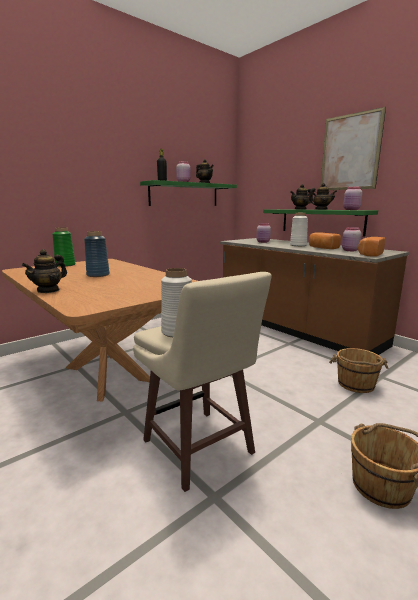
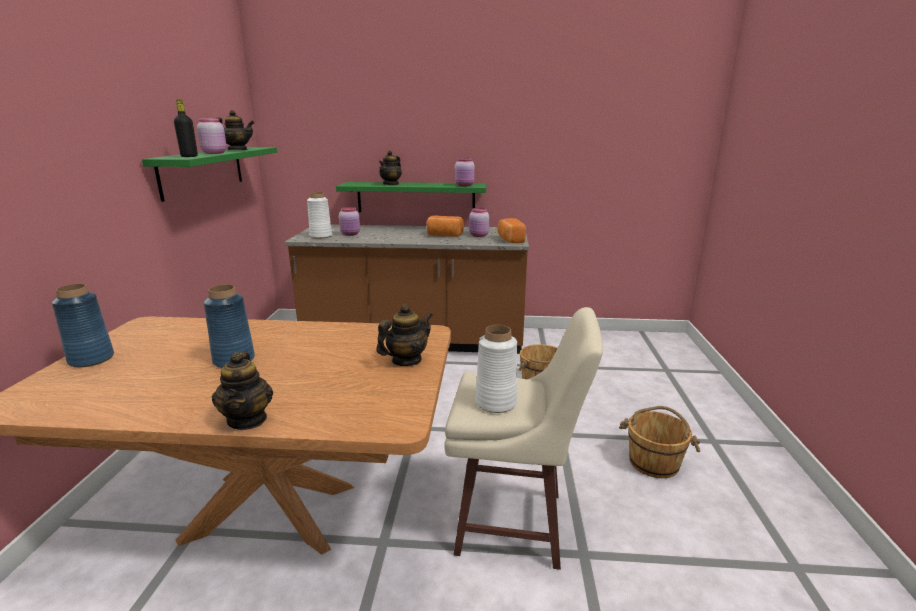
camera: 45 degrees left, 5 degrees up
green vase [52,227,76,267] -> blue vase [52,284,114,368]
white vase [290,213,308,246] -> white vase moved to [307,192,332,239]
teapot [307,183,337,210] -> teapot moved to [376,304,433,366]
picture [320,107,386,190] -> none

